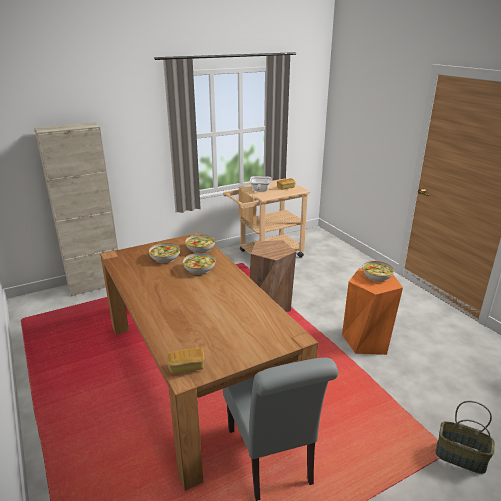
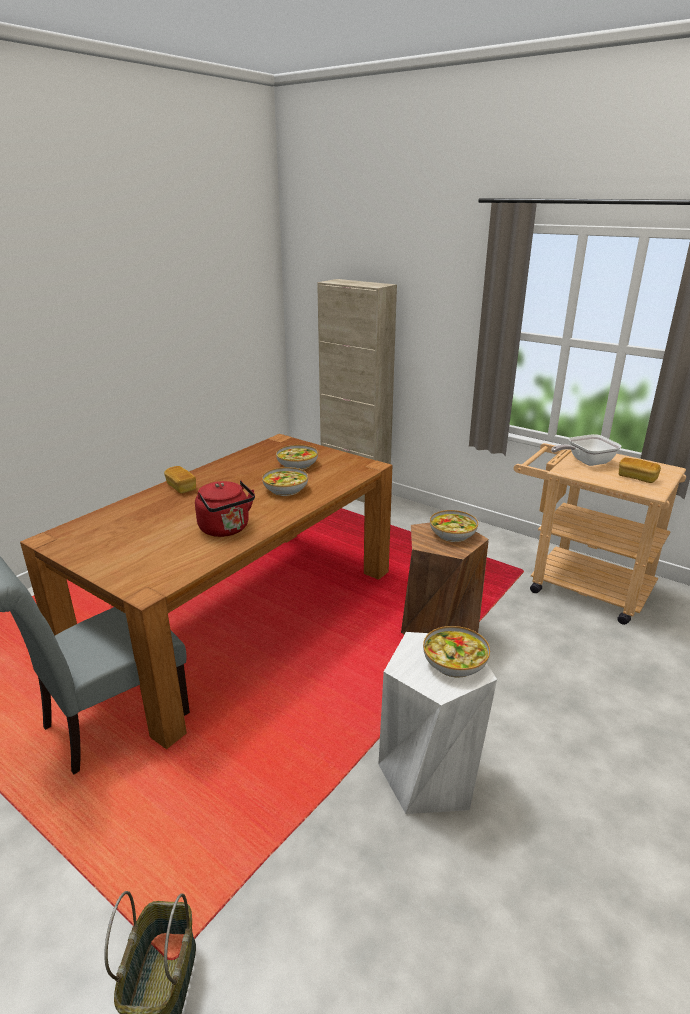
camera: 65 degrees right, 0 degrees up
bread [167,348,205,374] -> bread moved to [164,466,196,494]
bowl [185,234,215,253] -> bowl moved to [430,510,478,542]
orange stool [342,268,403,355] -> white stool [378,632,497,814]
none -> red kettle [195,481,255,537]

